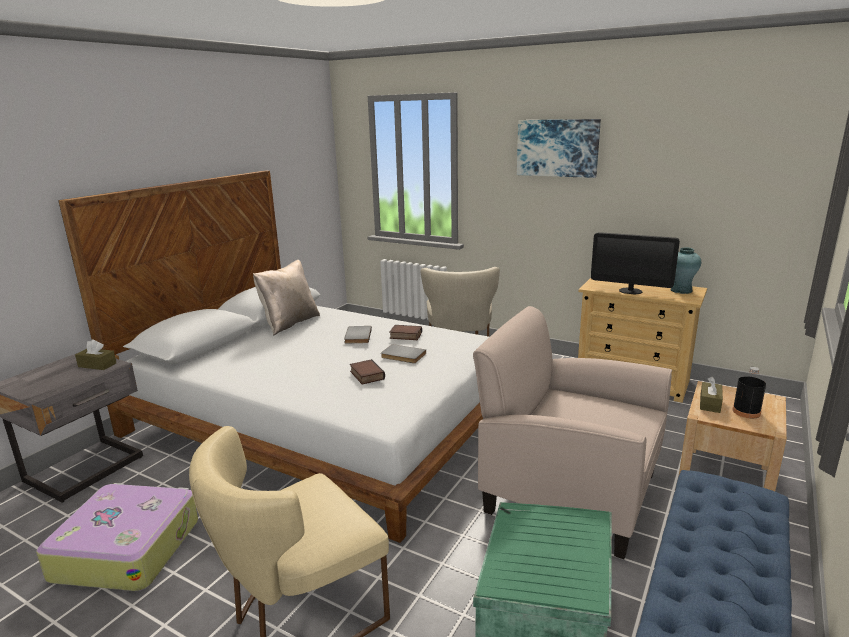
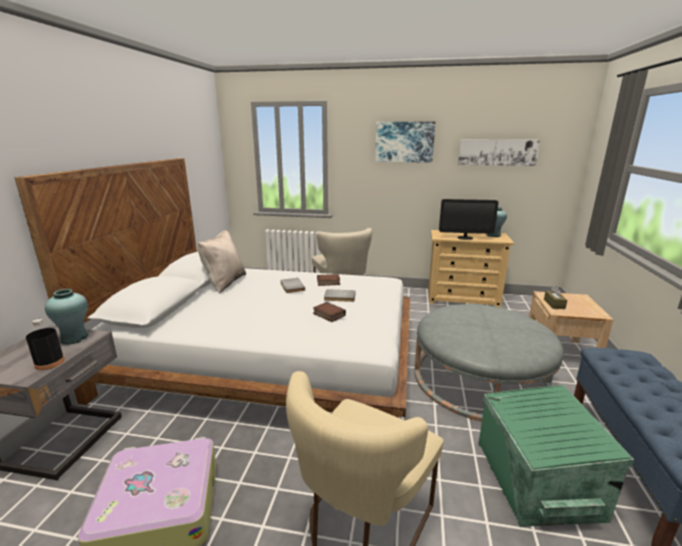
camera: 20 degrees left, 0 degrees up
brown tissue box [75,339,116,370] -> turquoise vase [45,289,88,345]
beige armchair [473,306,672,559] -> grey ottoman [414,304,564,422]
black bottle [732,367,766,418] -> black bottle moved to [26,319,65,370]
none -> picture [458,139,540,166]

